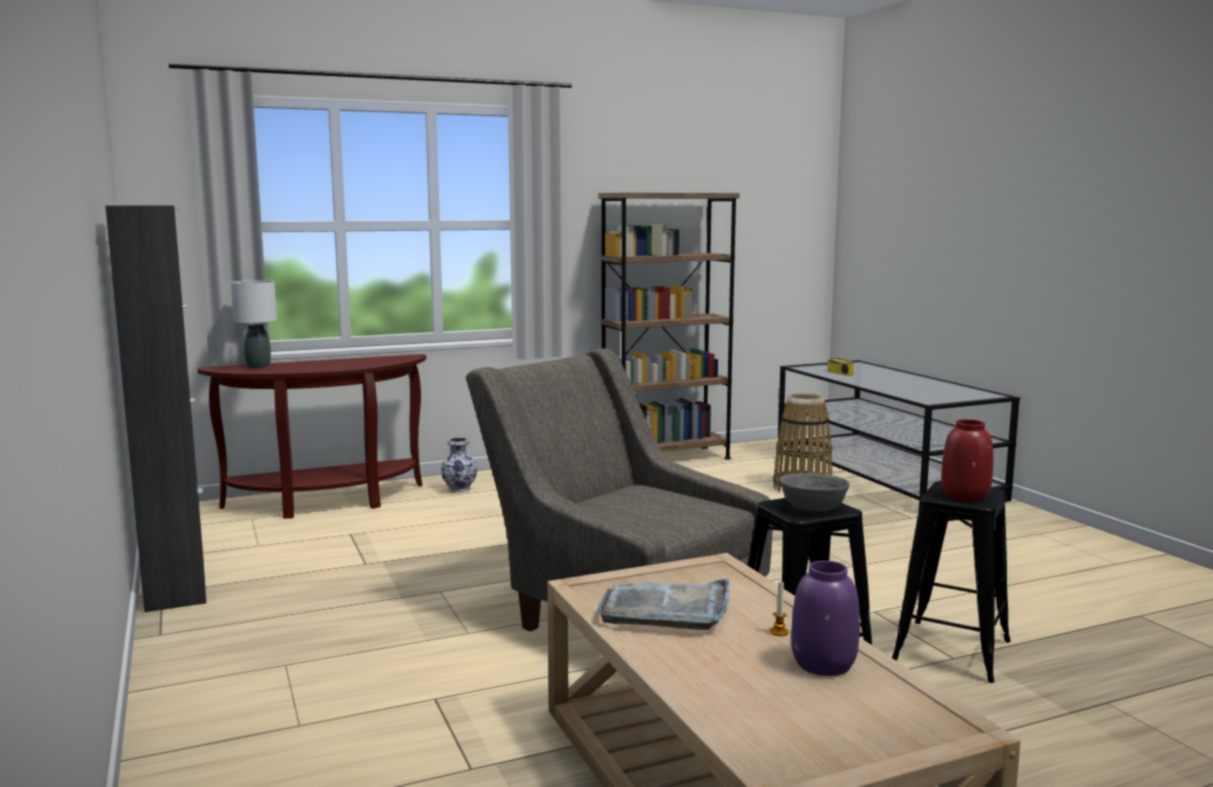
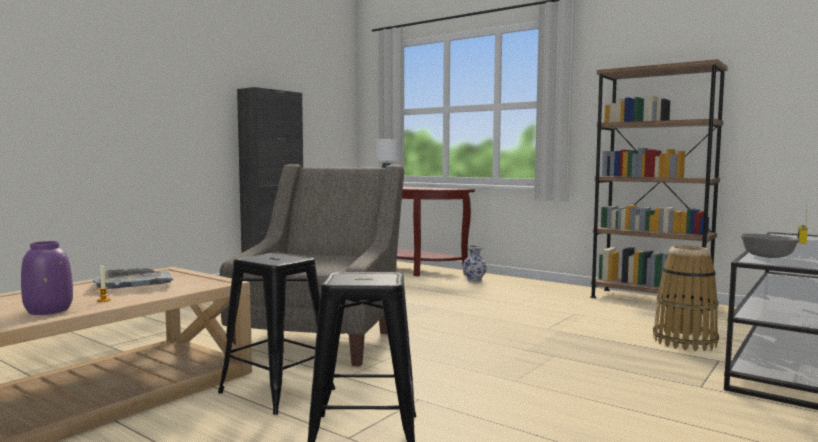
camera: 60 degrees right, 5 degrees down
grey bowl [780,473,850,512] -> grey bowl moved to [741,233,799,258]
red vase [941,419,994,501] -> none

